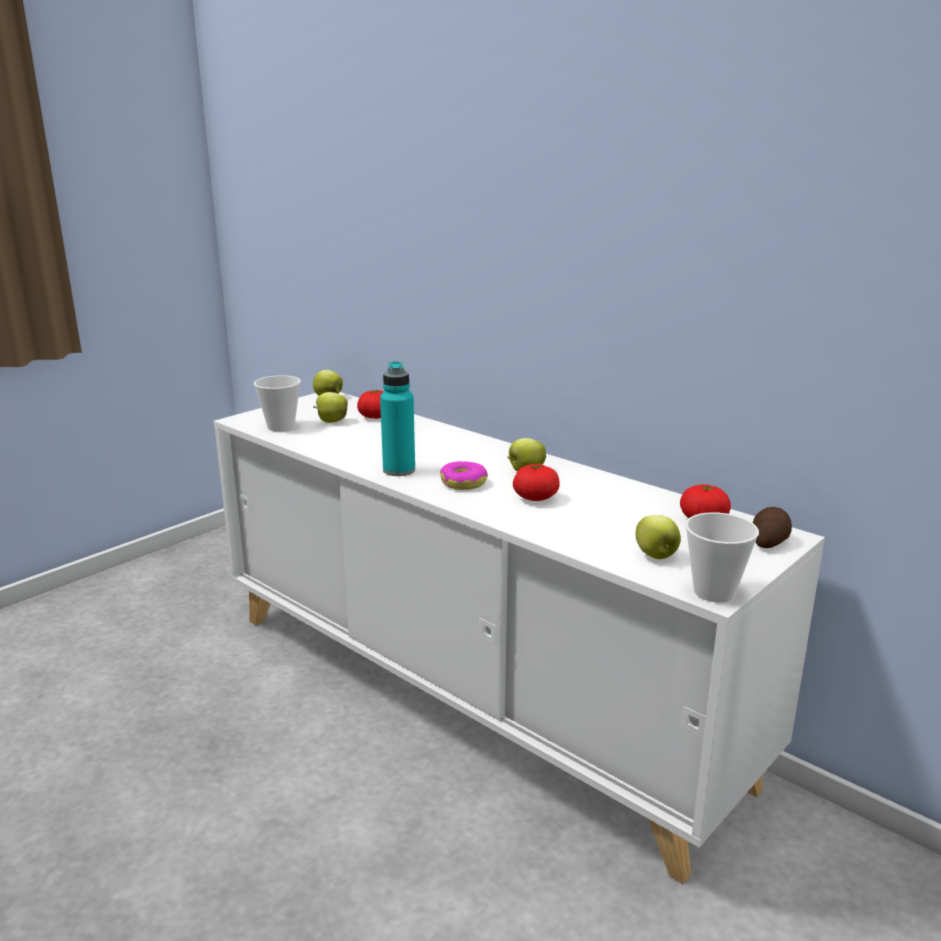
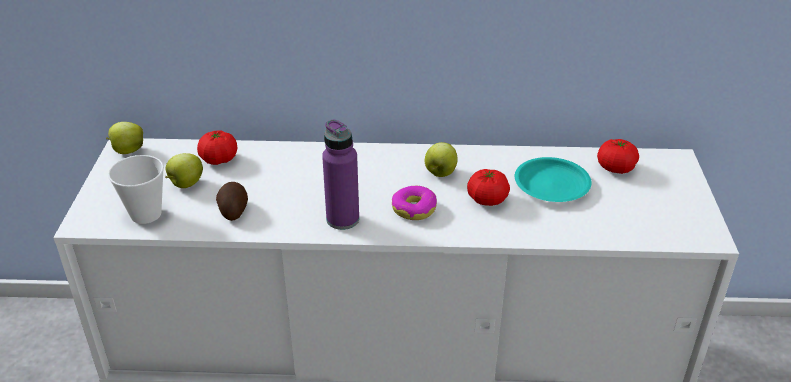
camera: 40 degrees left, 15 degrees up
turquoise bottle [380,361,415,476] -> purple bottle [322,120,359,230]
apple [636,515,681,559] -> none
cup [685,512,759,603] -> none
potato [753,507,792,548] -> potato moved to [216,182,248,221]
none -> turquoise plate [515,157,592,202]

